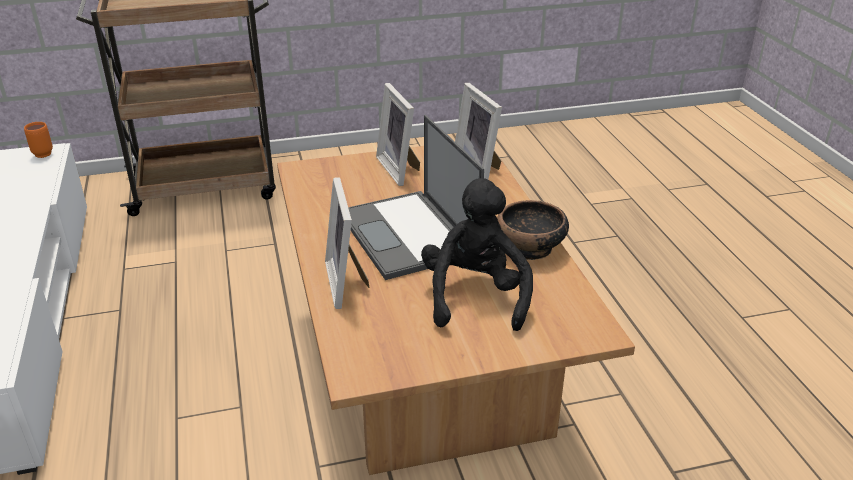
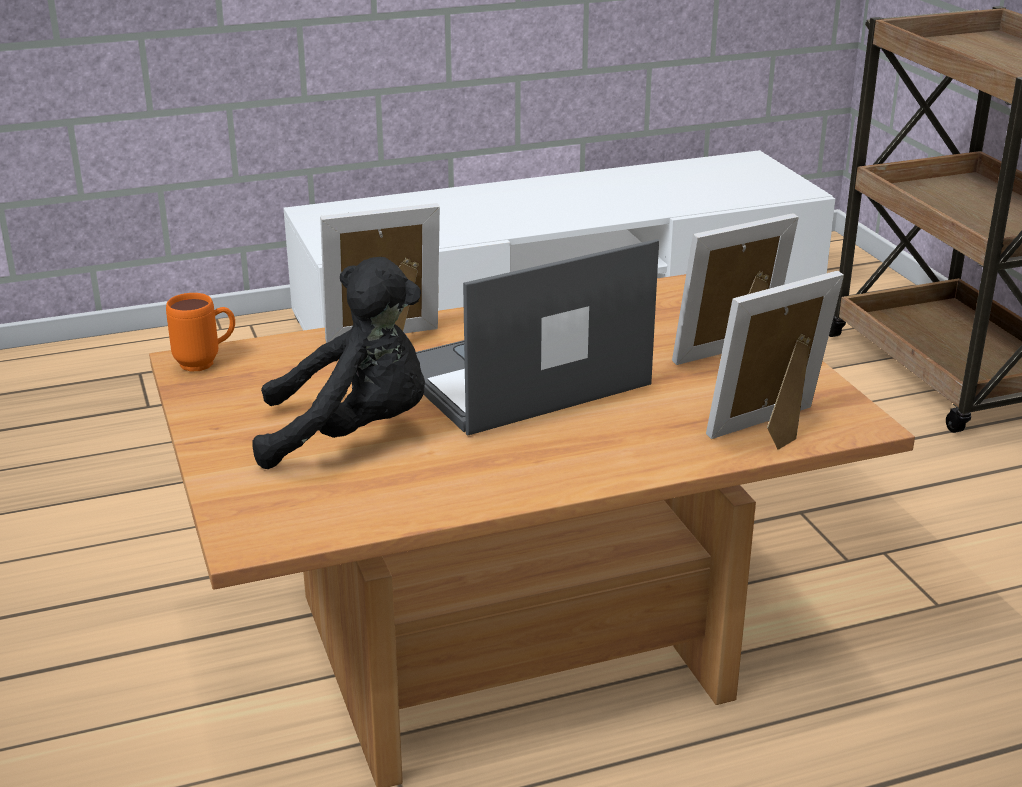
camera: 85 degrees right, 5 degrees down
orange mug [24,122,53,158] -> orange mug moved to [166,293,235,372]
bowl [497,200,569,260] -> none

